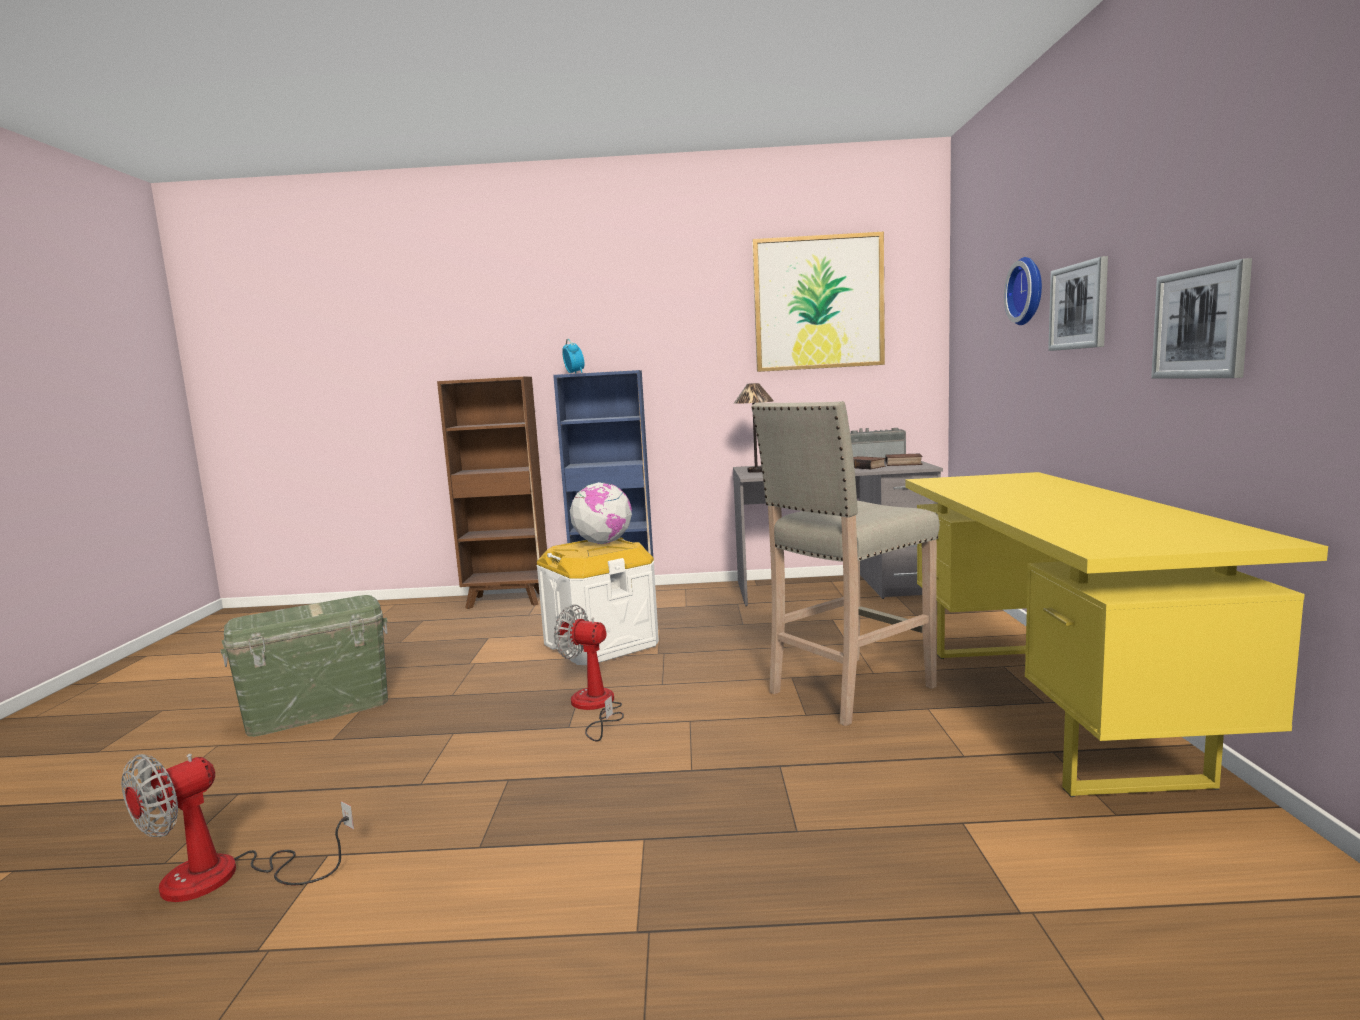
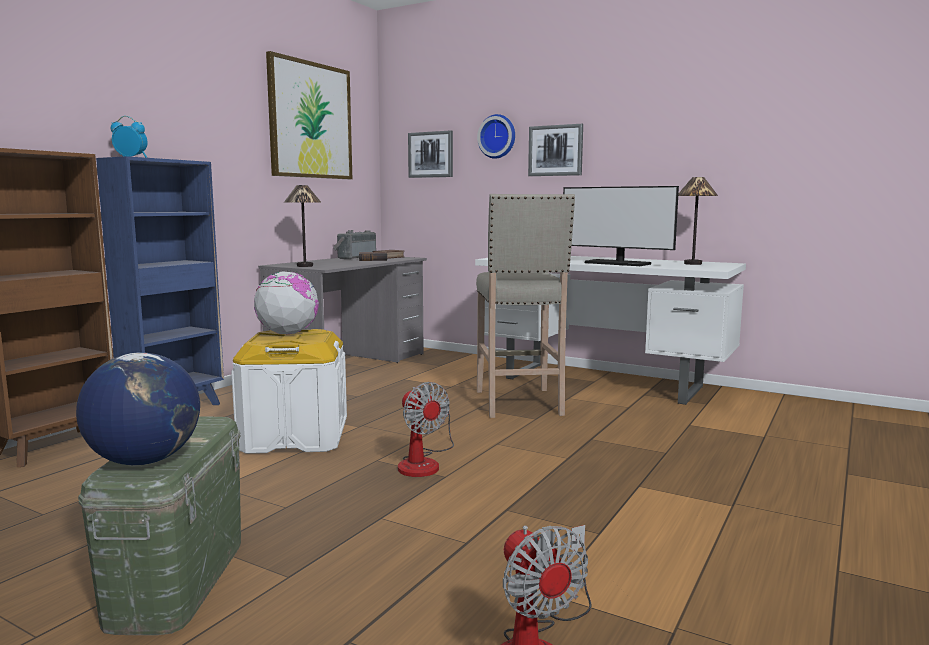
camera: 60 degrees left, 0 degrees up
fan [554,605,624,742] -> fan turned 90 degrees counterclockwise [398,382,454,477]
yellow desk [905,472,1328,797] -> white desk [475,256,746,405]
picture [1151,258,1252,379] -> picture moved to [408,130,453,178]
none -> globe [76,352,200,466]
none -> monitor [563,186,679,266]
none -> table lamp [678,177,718,265]

